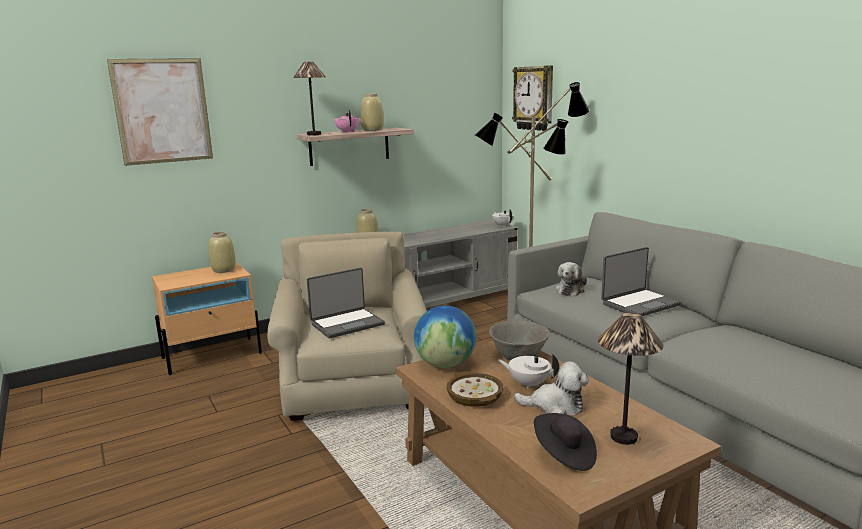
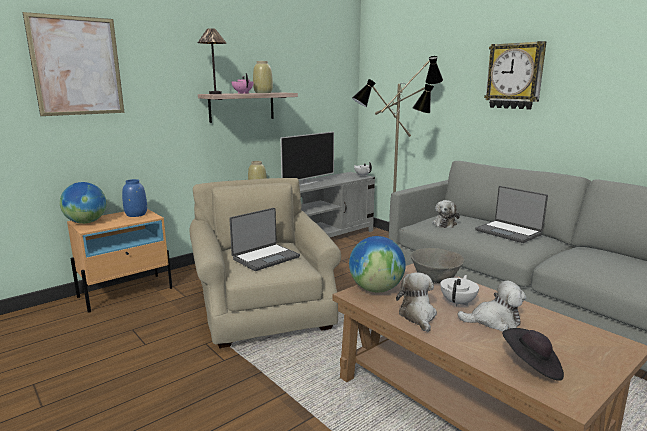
camera: 10 degrees left, 0 degrees up
beige vase [209,232,236,273] -> blue vase [122,179,147,217]
bowl [446,371,503,407] -> plush toy [396,273,437,332]
white teapot [499,354,559,389] -> white teapot turned 105 degrees clockwise [440,275,479,307]
wall clock [512,66,553,131] -> wall clock moved to [484,41,546,110]
table lamp [598,313,664,445] -> none
laptop [601,247,682,316] -> laptop turned 90 degrees clockwise [475,186,548,243]
none -> globe [60,182,107,224]
none -> television [280,132,334,186]

